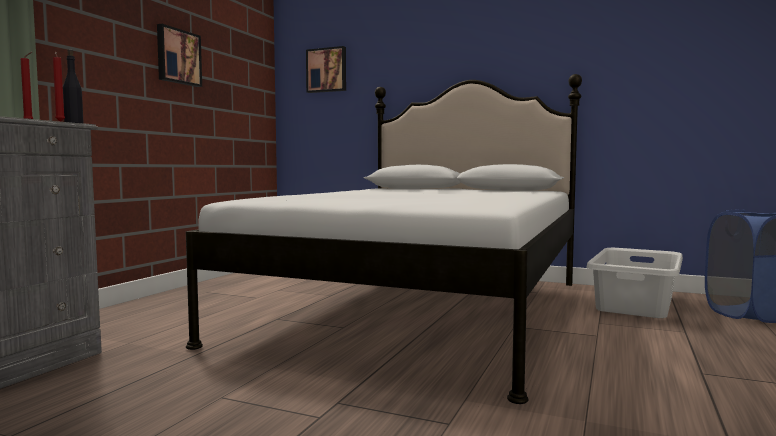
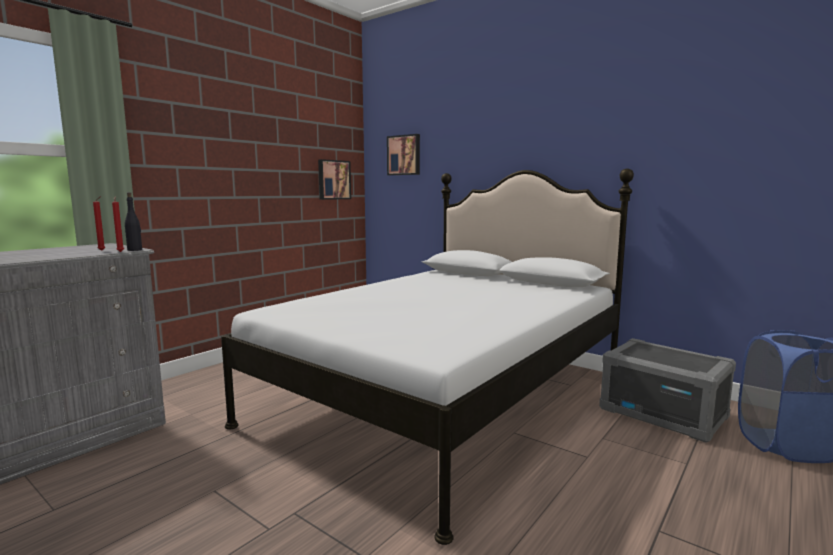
camera: 15 degrees right, 5 degrees up
picture [157,24,202,87] -> picture moved to [318,159,351,200]
grey laundry basket [586,248,683,318] -> grey storage box [599,338,736,443]

